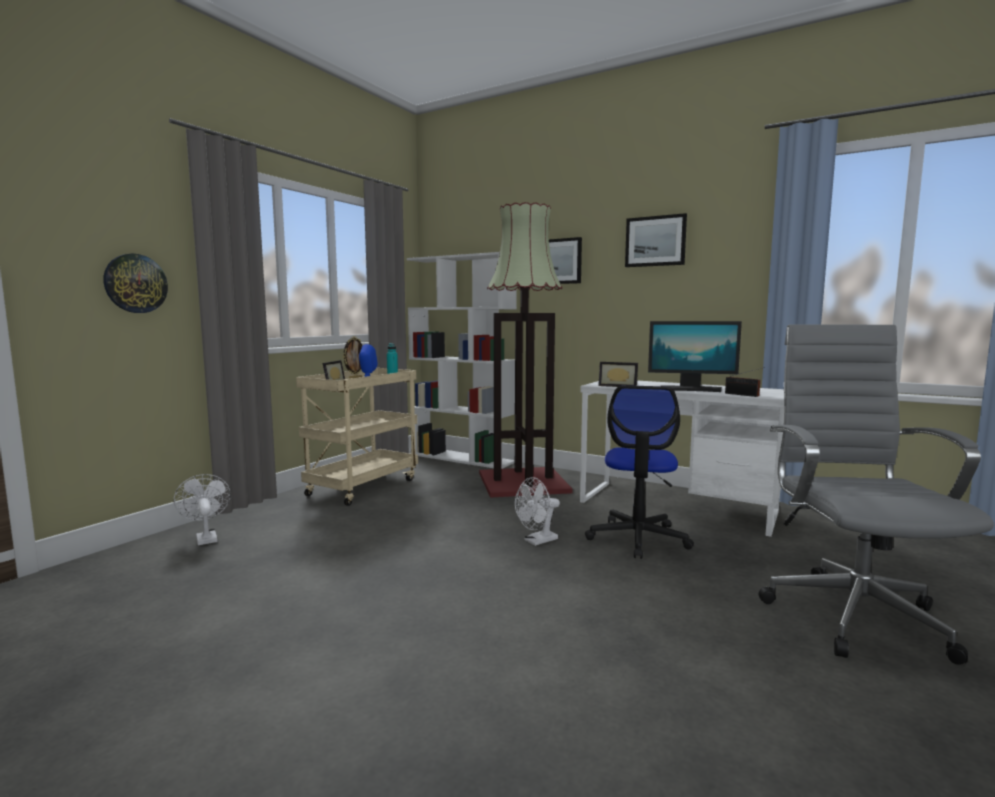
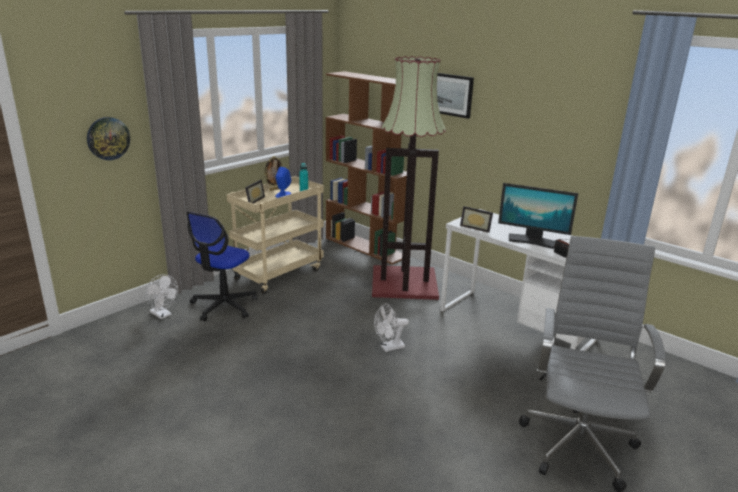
camera: 10 degrees right, 15 degrees up
white fan [174,474,231,545] -> white fan turned 150 degrees clockwise [145,274,178,319]
white bookcase [407,252,517,469] -> brown bookcase [326,71,407,265]
office chair [585,385,694,559] -> office chair moved to [186,212,257,321]
picture [625,213,687,267] -> none

